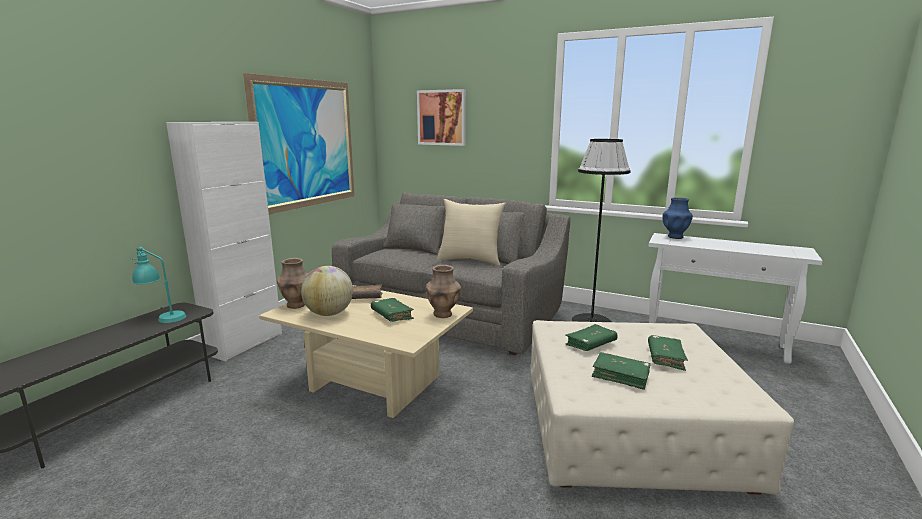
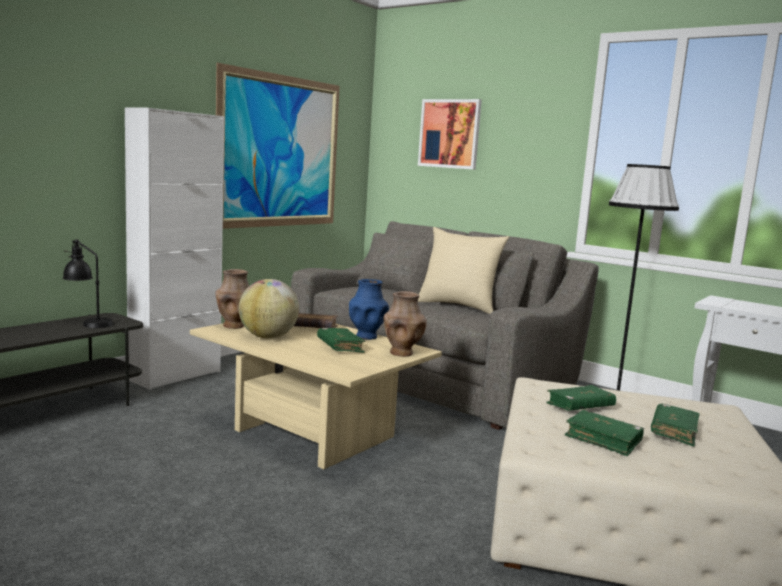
camera: 10 degrees right, 5 degrees down
turquoise table lamp [130,247,186,323] -> black table lamp [63,239,113,328]
blue vase [662,197,693,239] -> blue vase moved to [349,279,389,340]

